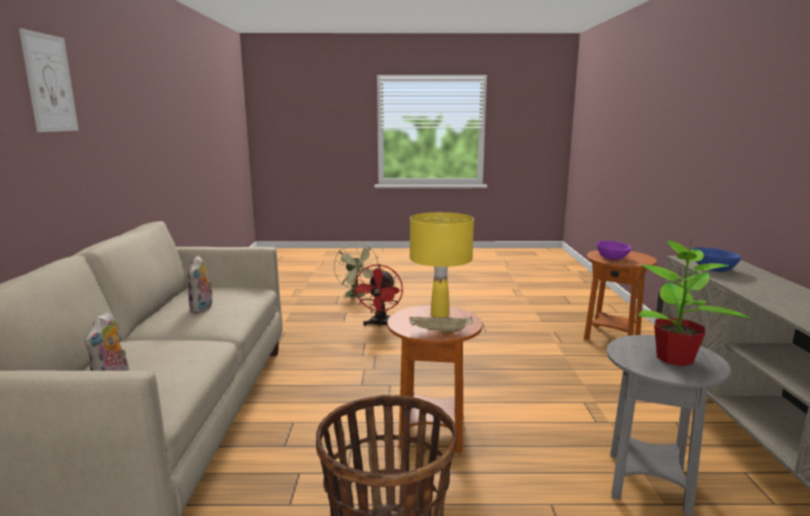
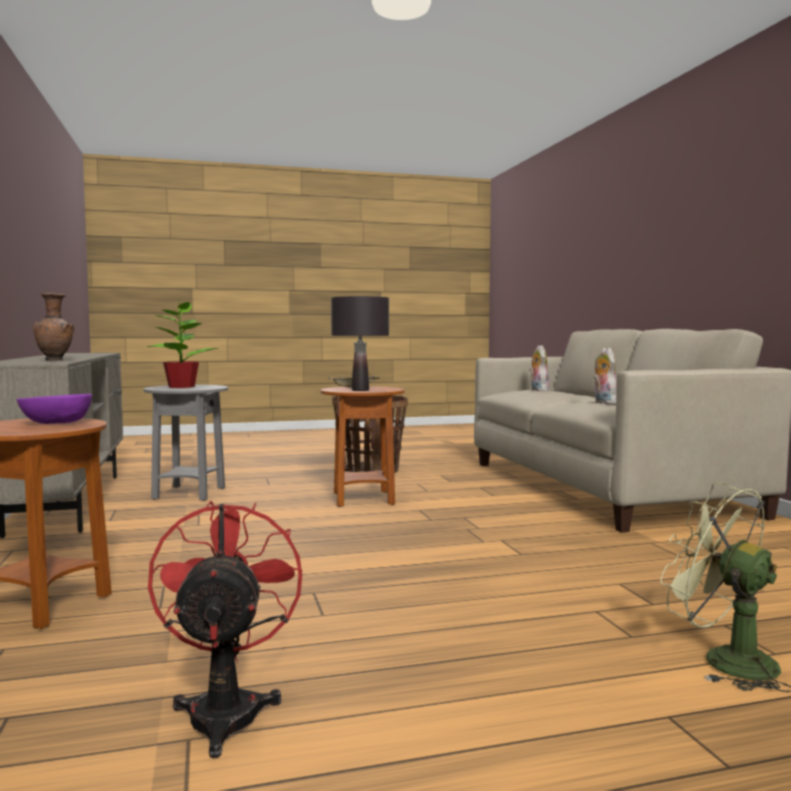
camera: 165 degrees right, 10 degrees down
picture [19,28,79,132] -> none
red fan [353,264,403,326] -> red fan moved to [148,501,302,758]
yellow table lamp [410,212,474,318] -> black table lamp [331,296,389,391]
blue bowl [692,247,741,272] -> brown vase [33,293,74,361]

